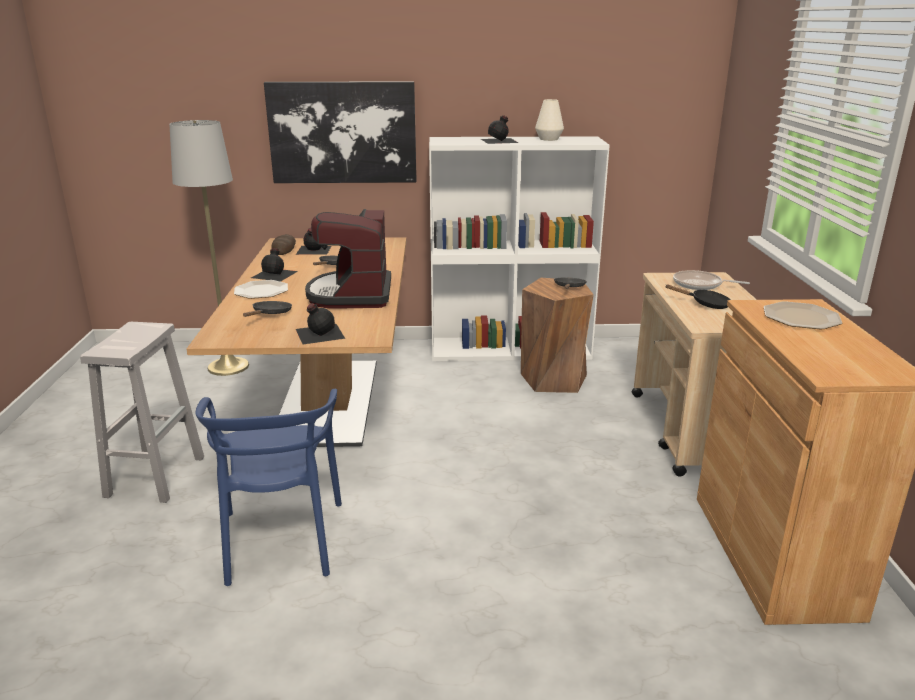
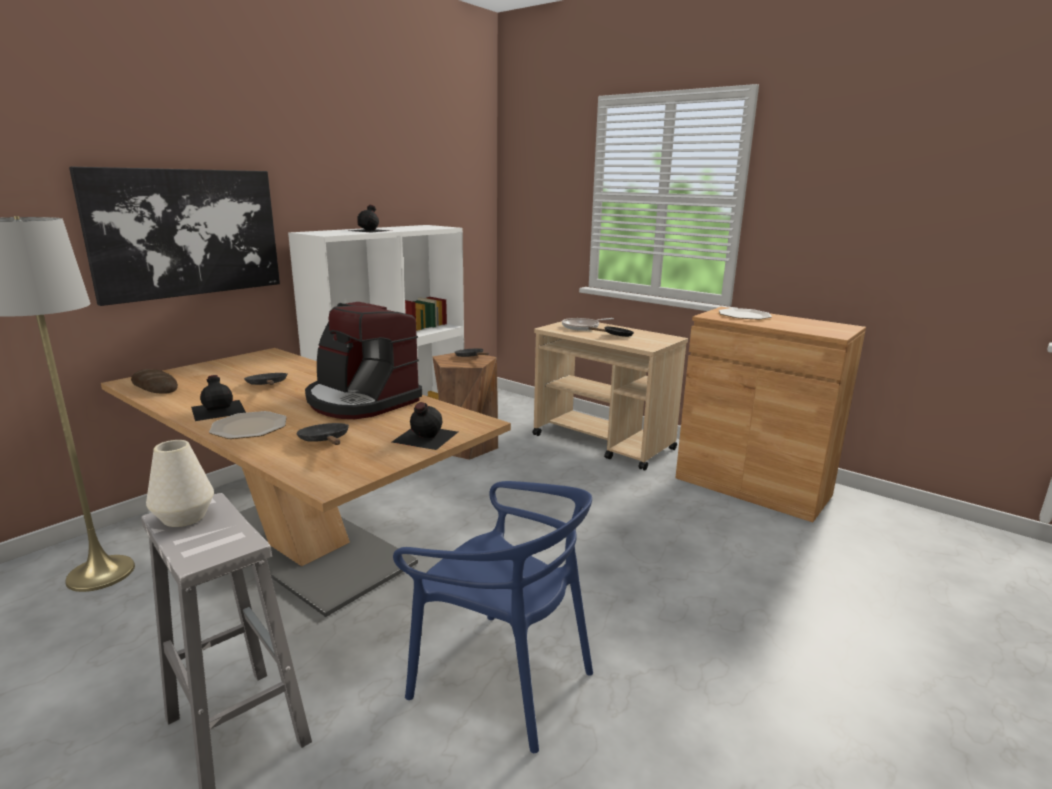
camera: 50 degrees left, 5 degrees down
black bottle [296,228,331,255] -> none
white vase [535,99,564,141] -> white vase moved to [146,440,214,527]

